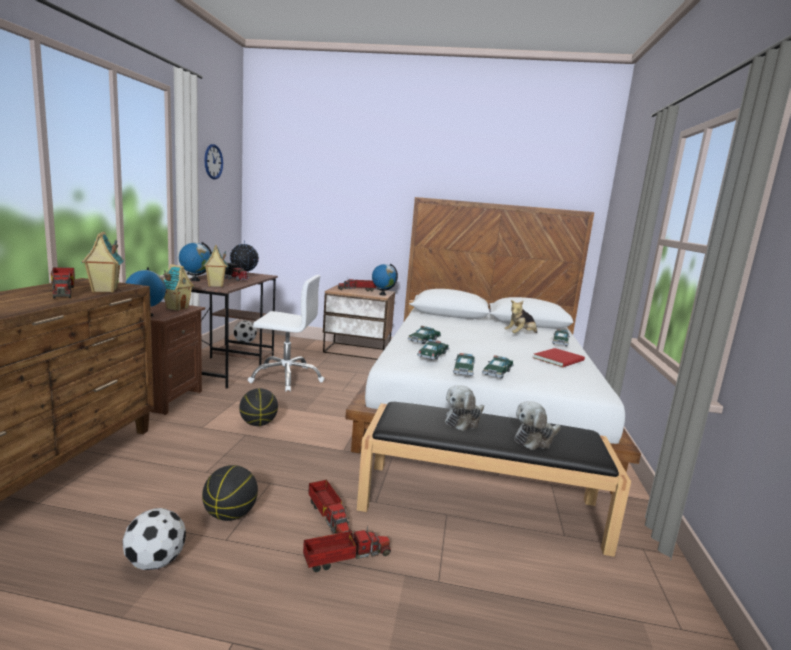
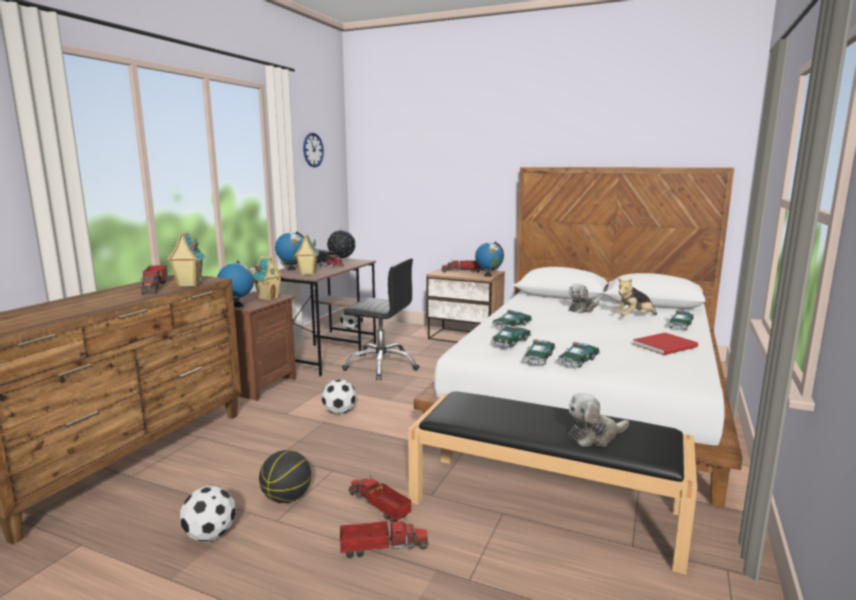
camera: 15 degrees right, 0 degrees up
basketball [239,388,278,426] -> football [321,379,356,414]
white office chair [247,275,324,392] -> black office chair [342,258,419,380]
toy truck [308,480,353,537] -> toy truck turned 150 degrees clockwise [349,474,412,522]
plush toy [445,385,484,431] -> plush toy moved to [568,284,599,313]

